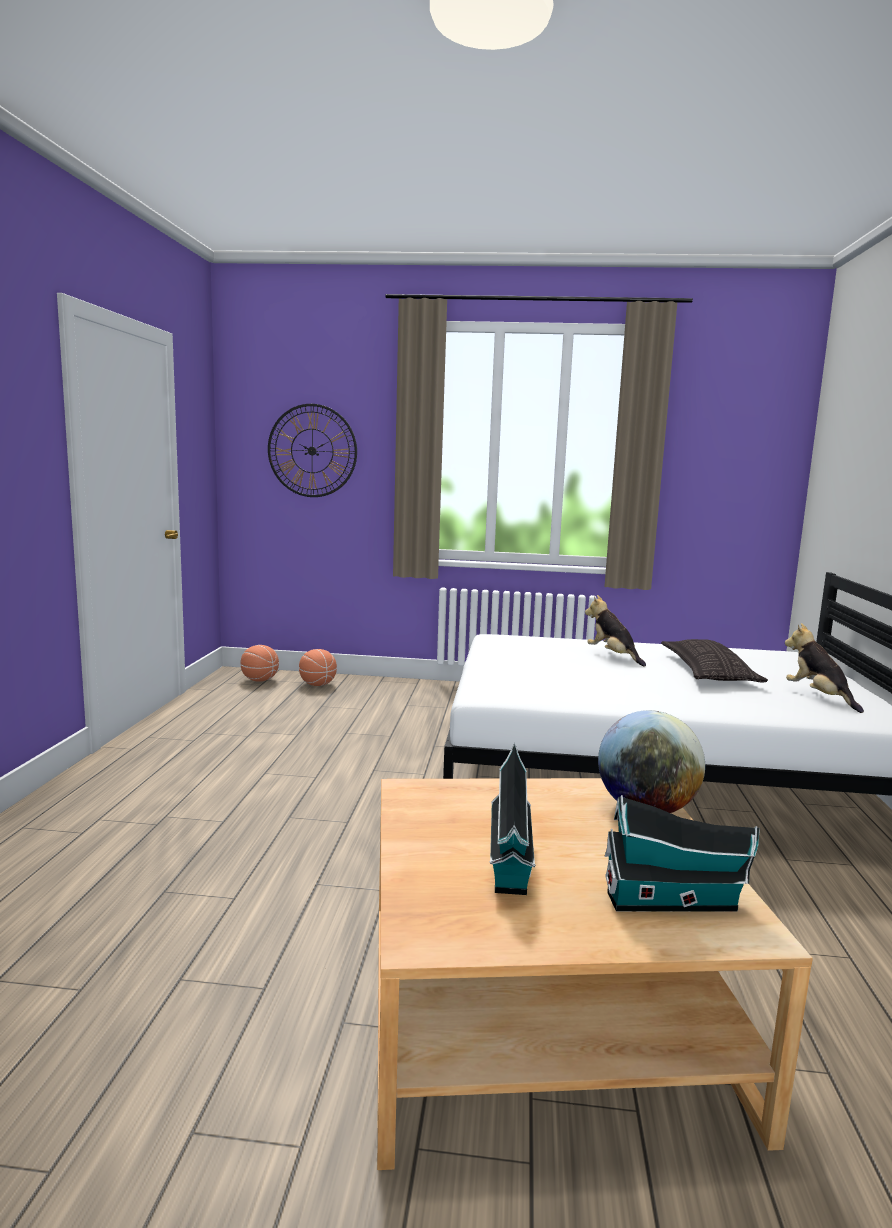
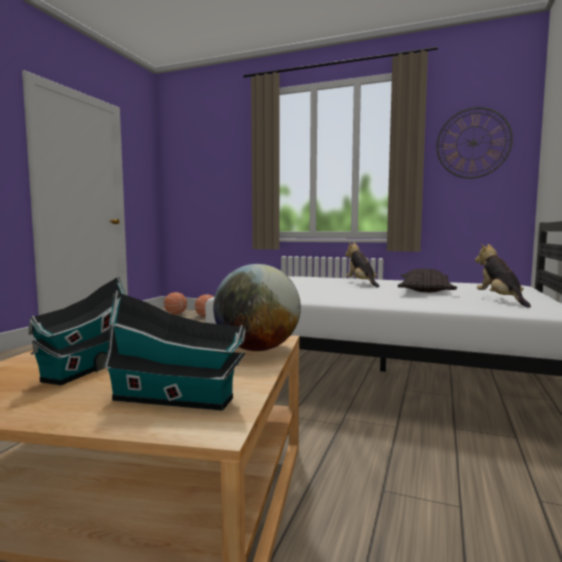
camera: 15 degrees right, 5 degrees down
wall clock [268,404,357,497] -> wall clock moved to [437,107,513,179]

